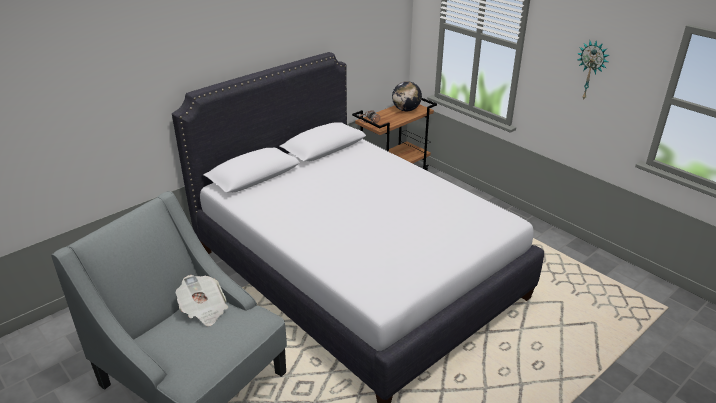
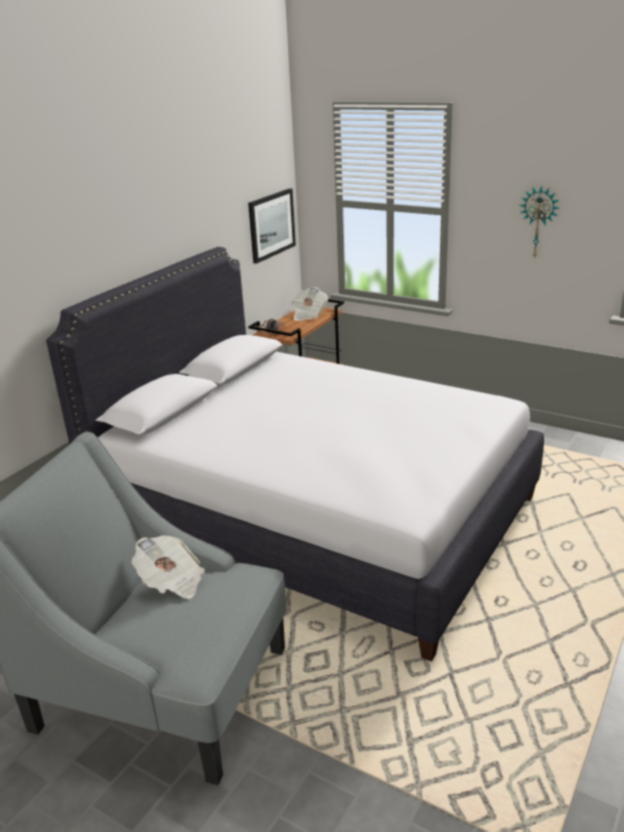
camera: 15 degrees left, 5 degrees down
globe [392,81,422,111] -> newspaper [291,287,328,321]
none -> picture [248,188,296,264]

